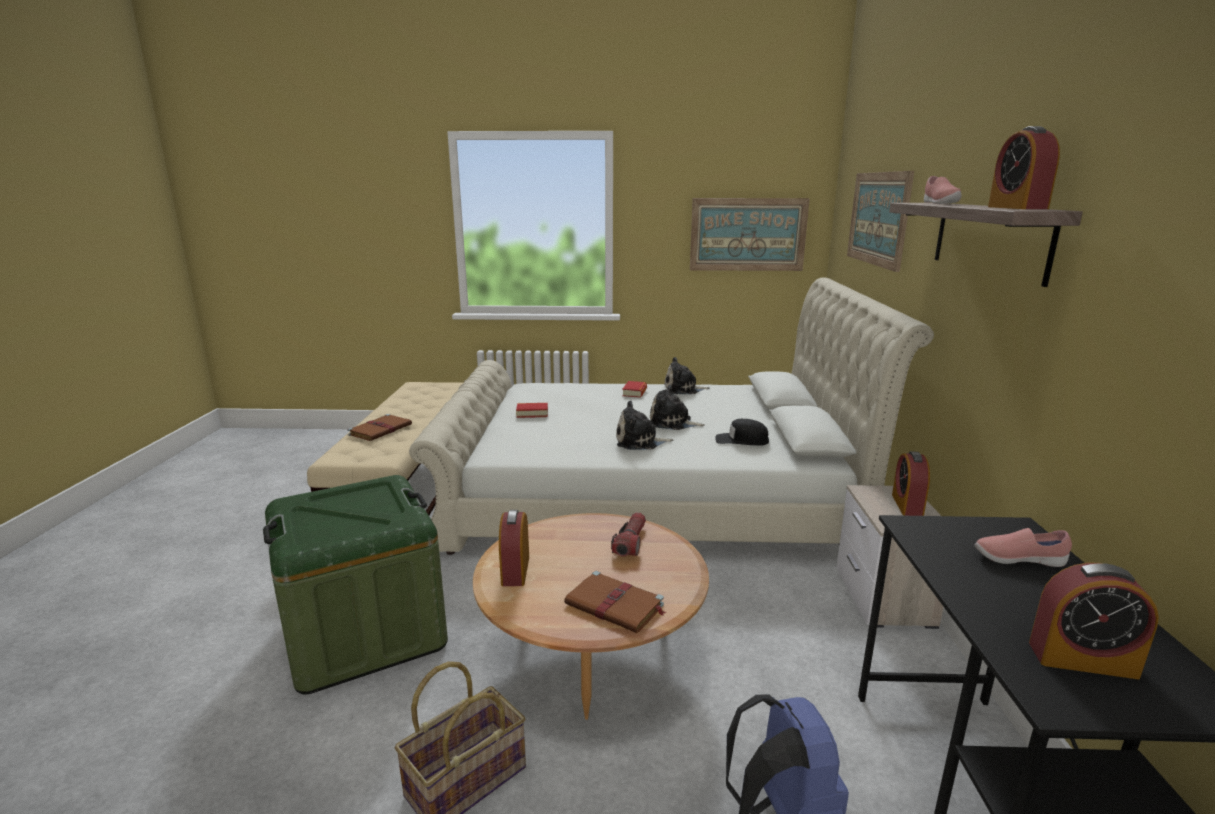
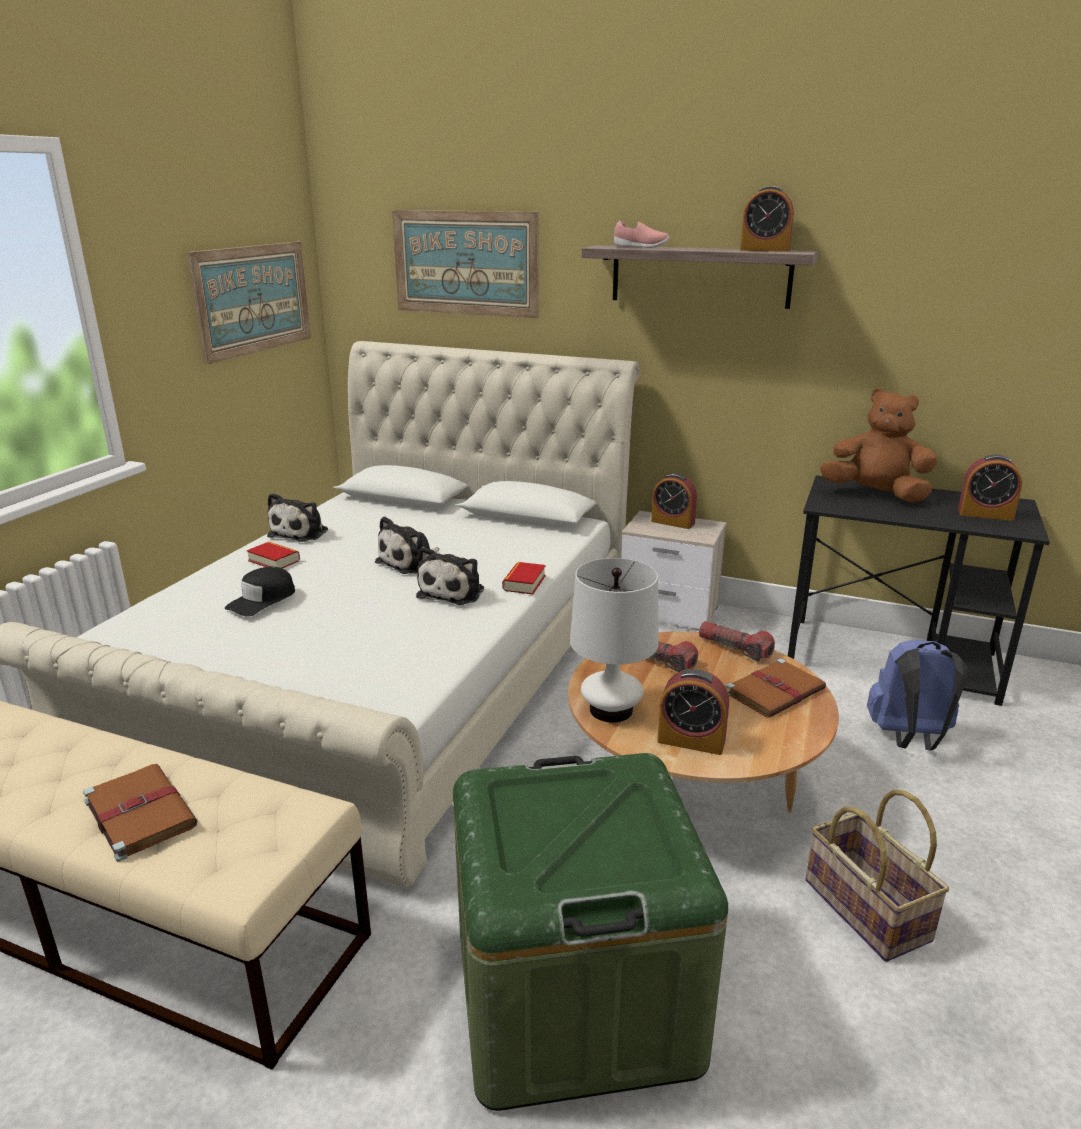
camera: 70 degrees left, 5 degrees up
book [516,403,548,418] -> book moved to [502,562,546,595]
black cap [715,419,769,446] -> black cap moved to [225,567,295,617]
pink shoe [975,528,1072,567] -> brown plush toy [820,388,937,502]
alarm clock [1029,563,1159,679] -> alarm clock turned 75 degrees clockwise [958,454,1022,521]
none -> white table lamp [570,558,658,723]
none -> flashlight [699,621,775,661]

